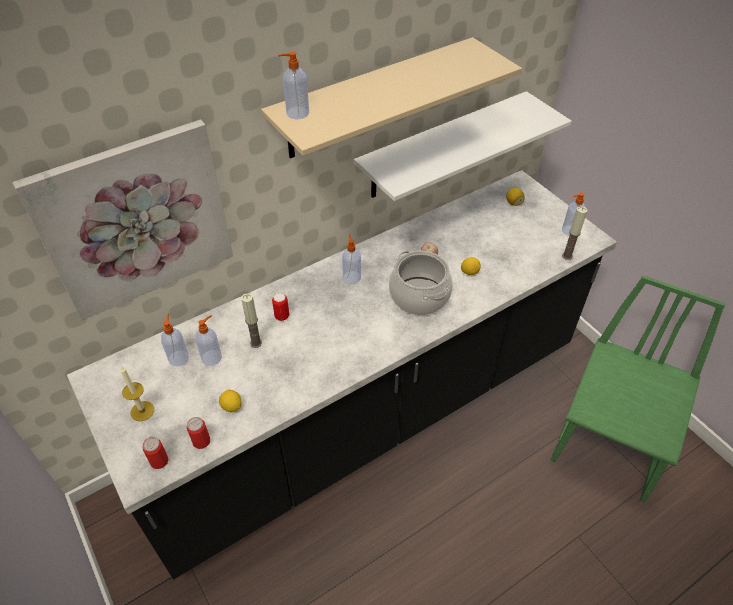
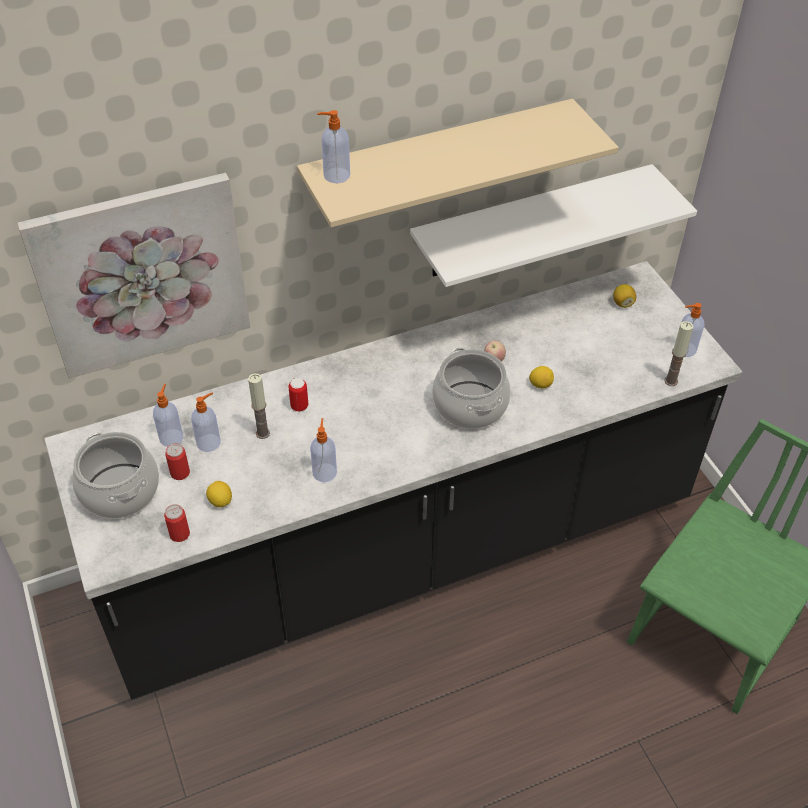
camera: 10 degrees right, 0 degrees up
candle [120,366,154,421] -> cooking pot [72,432,159,519]
can [143,437,168,469] -> can moved to [165,443,190,480]
soap dispenser [342,233,361,284] -> soap dispenser moved to [310,418,337,482]

